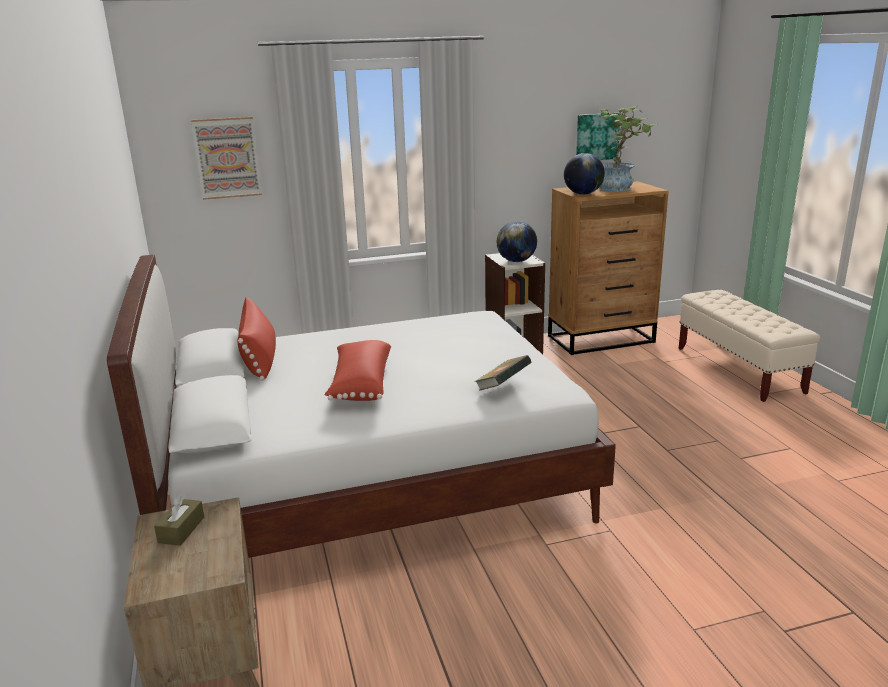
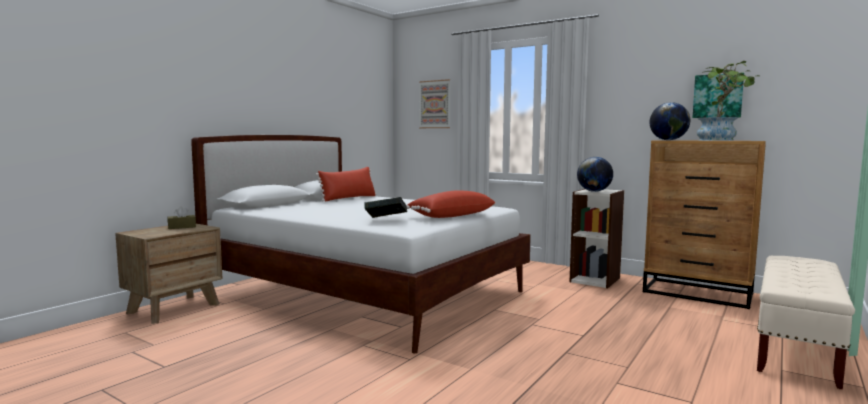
camera: 50 degrees right, 15 degrees down
red pillow [324,340,391,401] -> red pillow moved to [407,190,496,218]

